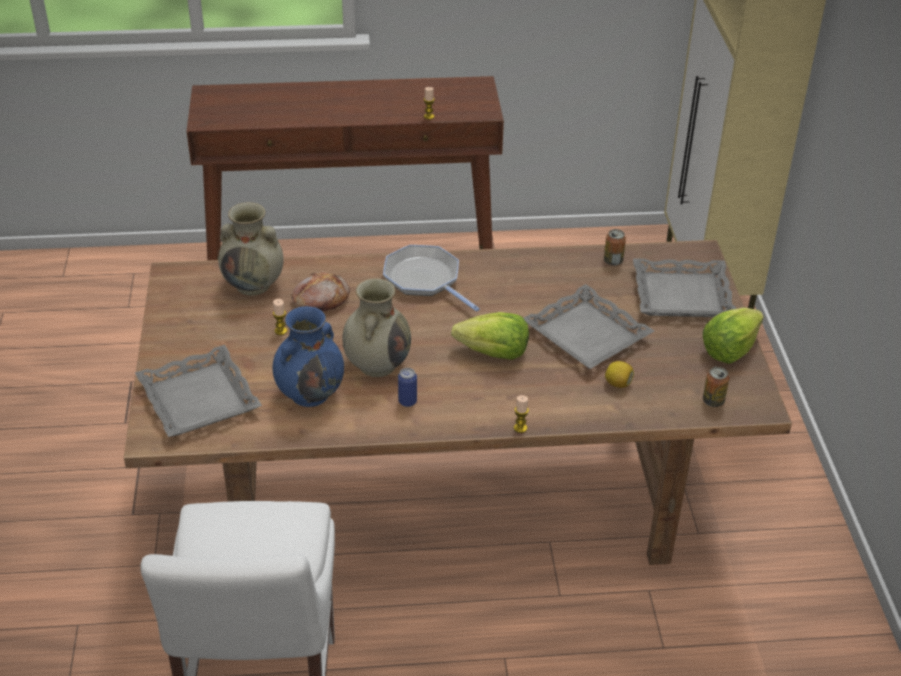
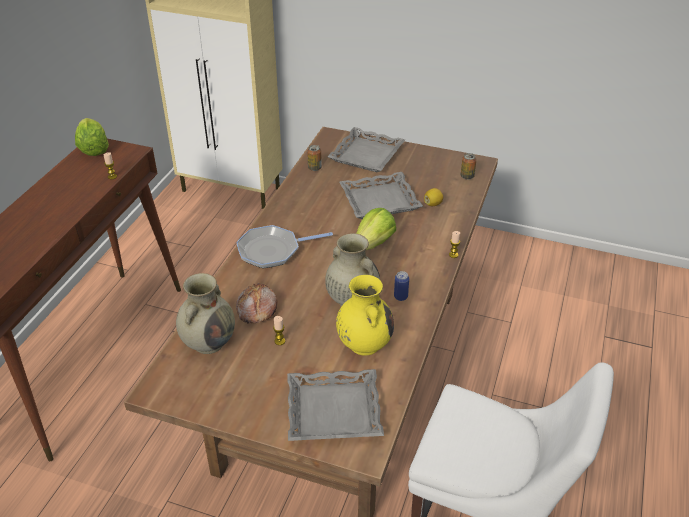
camera: 65 degrees left, 0 degrees up
blue vase [273,306,344,407] -> yellow vase [336,275,394,356]
lettuce [703,307,764,364] -> lettuce moved to [75,118,109,156]

